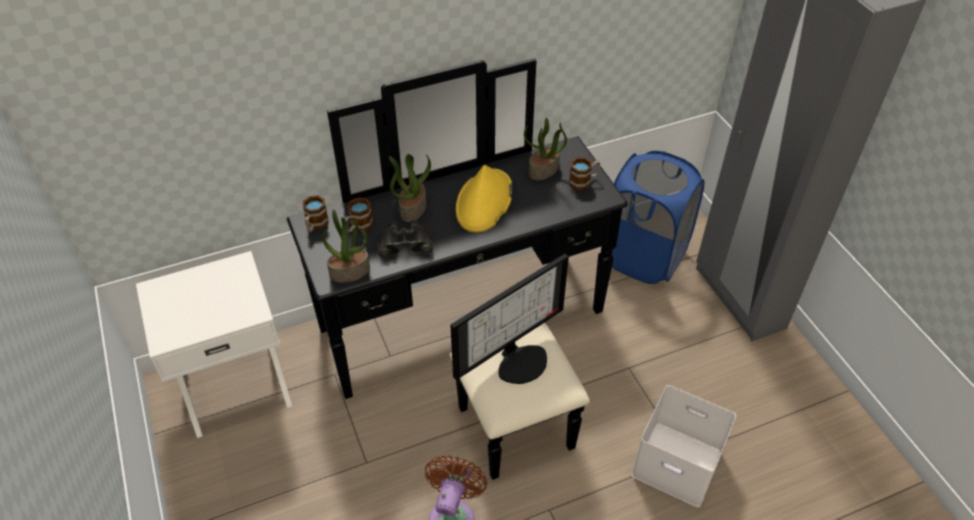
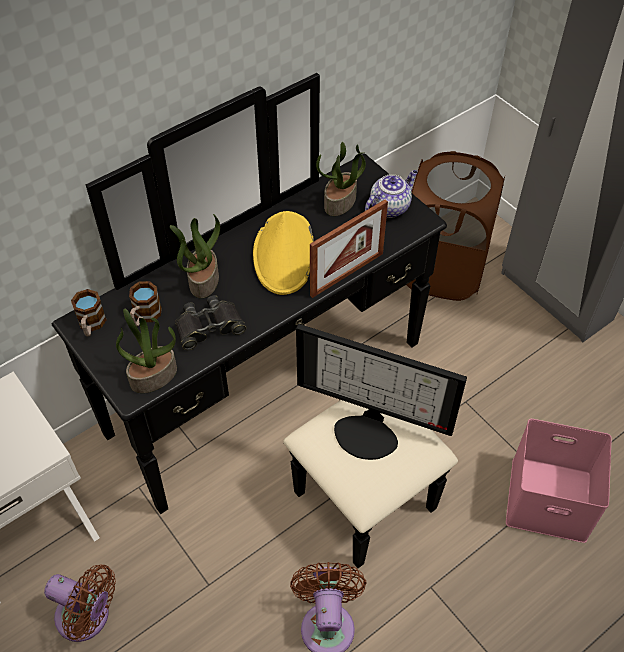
camera: 15 degrees left, 5 degrees up
monitor [450,254,569,384] -> monitor turned 75 degrees clockwise [296,324,467,460]
mug [569,158,600,190] -> teapot [365,170,418,218]
blue laundry basket [612,151,704,284] -> brown laundry basket [406,151,505,301]
white storage box [632,385,736,507] -> pink storage box [506,419,612,543]
none -> brown fan [44,564,116,642]
none -> picture frame [310,199,388,298]

